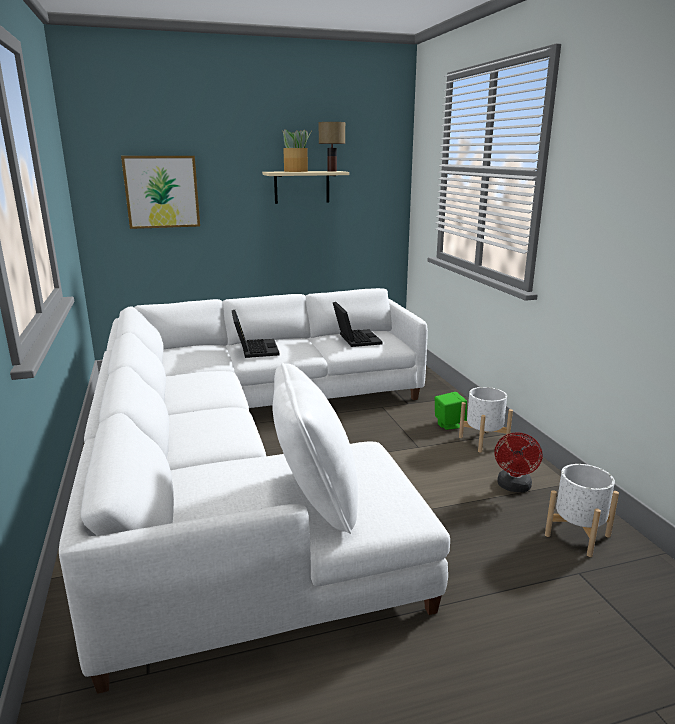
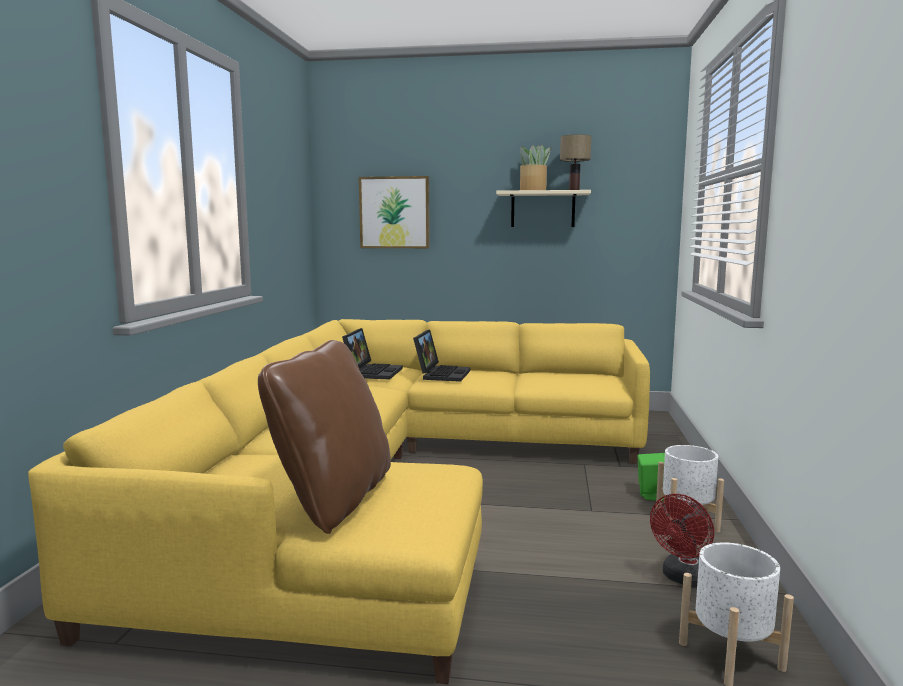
camera: 25 degrees right, 10 degrees down
white sofa [59,288,450,694] -> yellow sofa [28,319,650,684]
white pillow [273,363,358,534] -> brown pillow [258,340,391,534]
laptop [333,302,383,347] -> laptop moved to [342,328,403,380]

